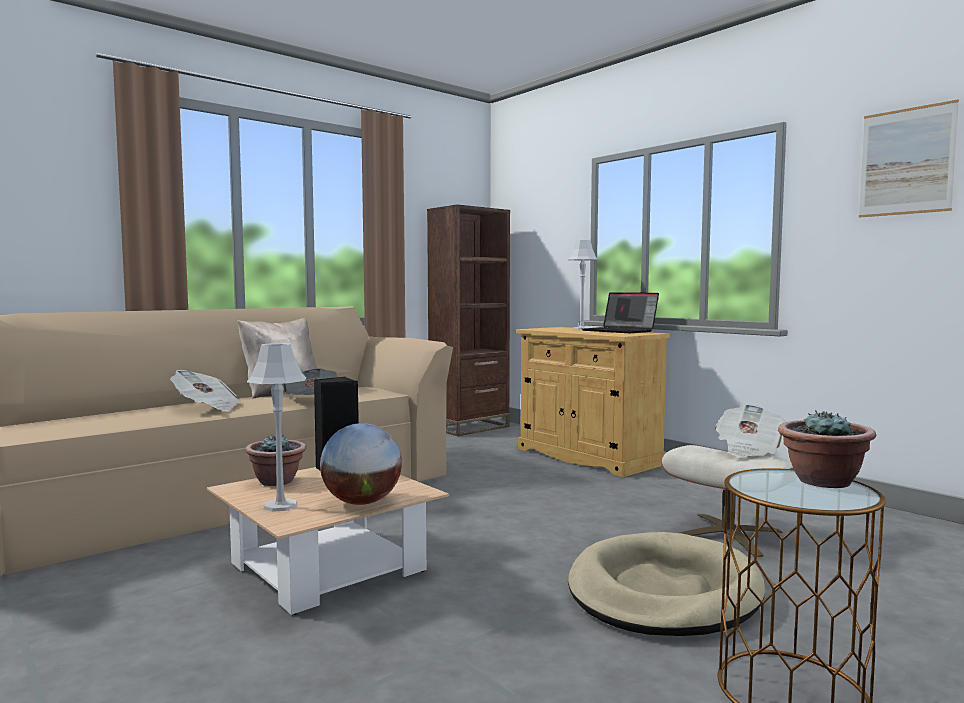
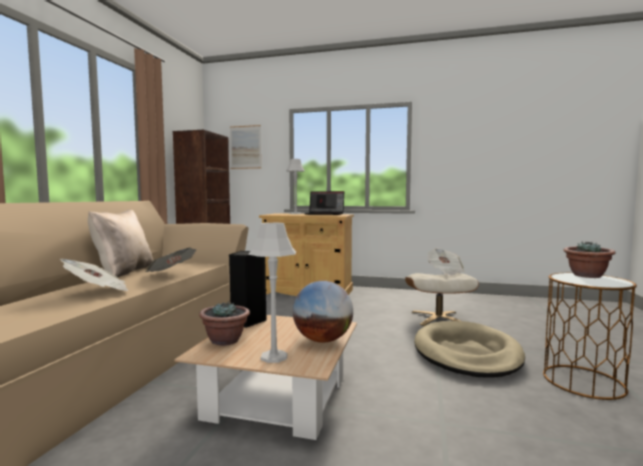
camera: 35 degrees left, 0 degrees up
picture [859,99,959,218] -> picture moved to [230,125,261,169]

